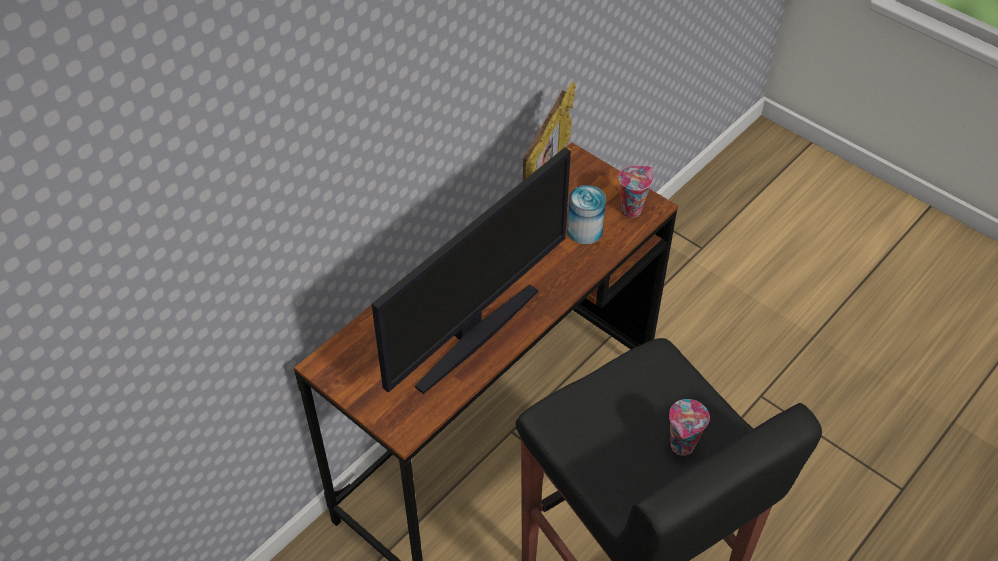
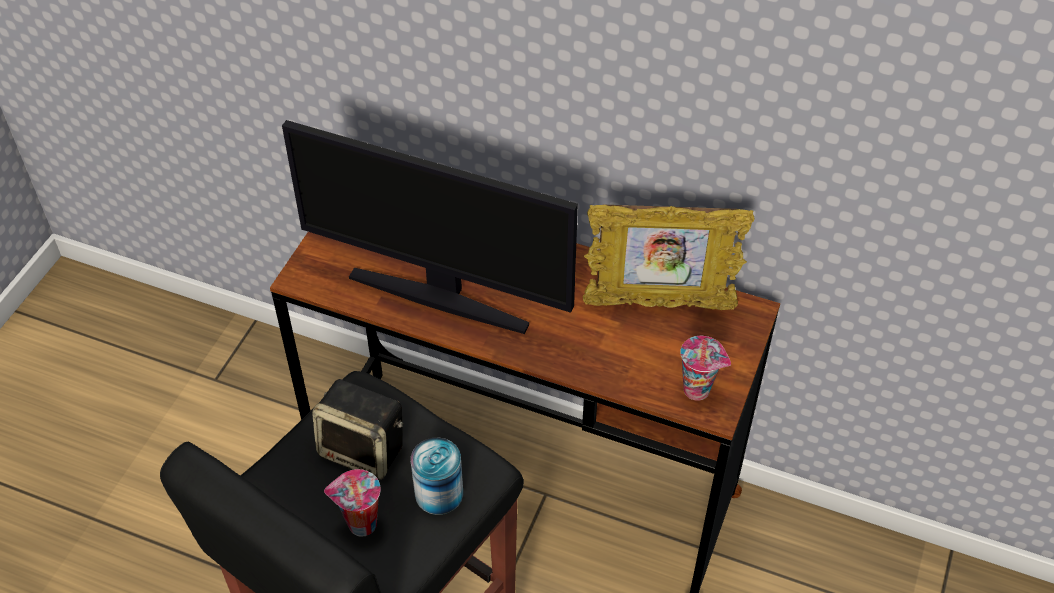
camera: 70 degrees right, 0 degrees up
can [567,185,606,245] -> can moved to [411,438,463,515]
none -> speaker [312,379,403,480]

